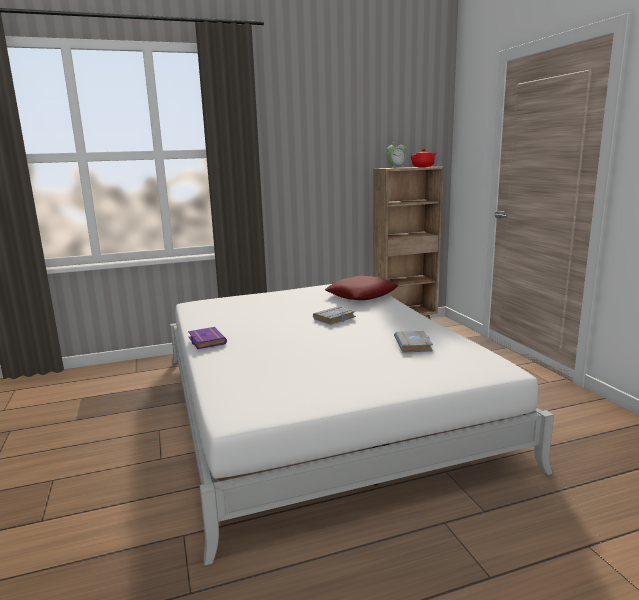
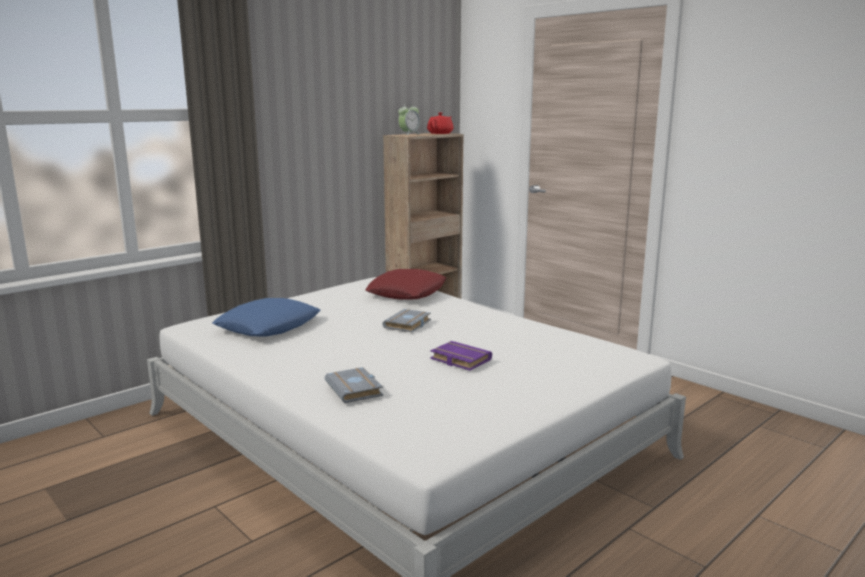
camera: 25 degrees left, 0 degrees up
purple book [188,327,227,349] -> purple book moved to [430,341,492,370]
grey book [394,331,433,352] -> grey book moved to [325,367,383,403]
none -> blue pillow [212,298,320,337]

